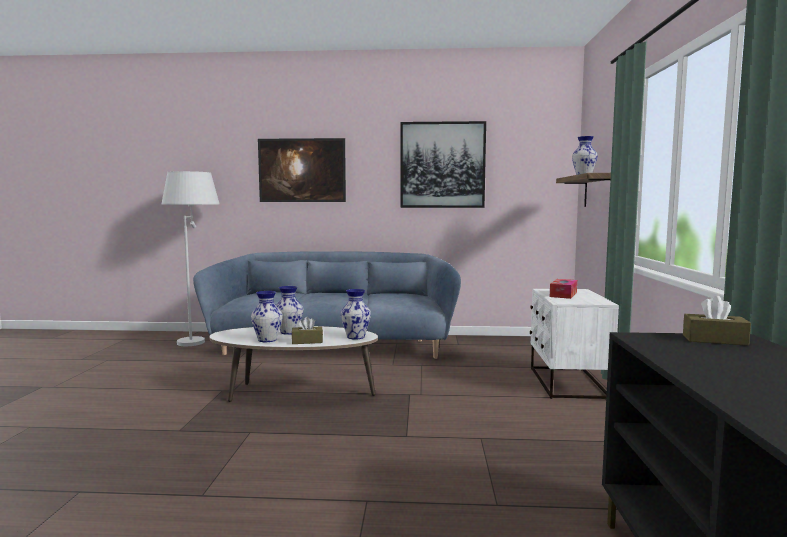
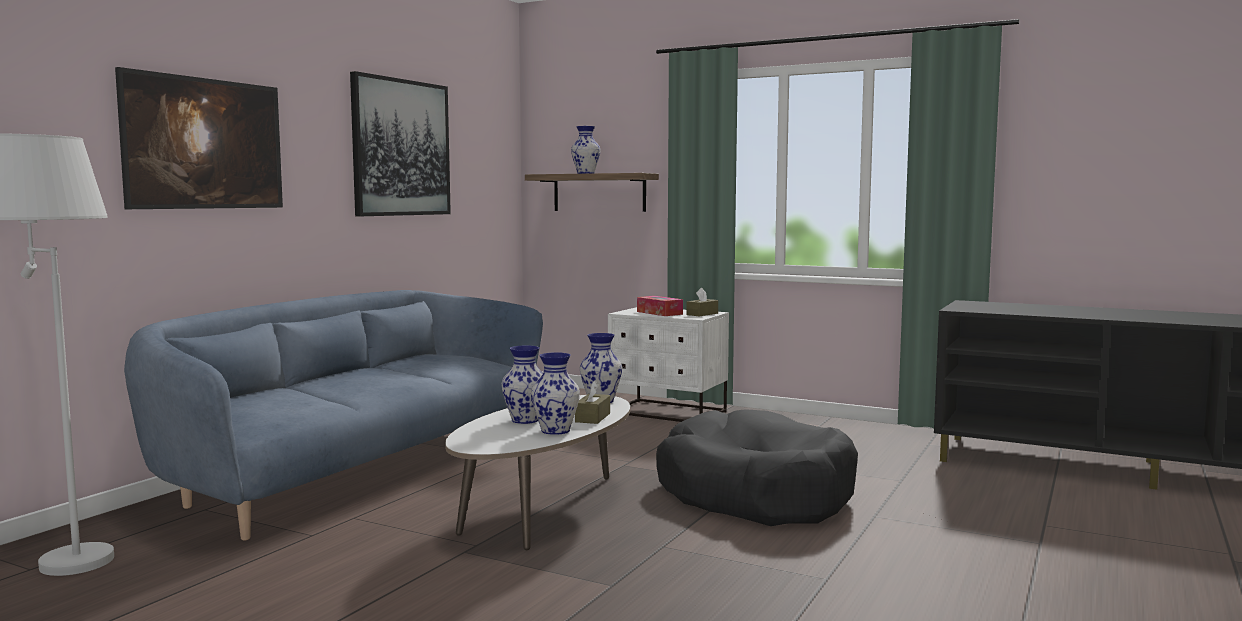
camera: 65 degrees left, 0 degrees up
brown tissue box [683,296,751,346] -> brown tissue box moved to [686,288,718,317]
none -> black dog bed [656,409,858,526]

